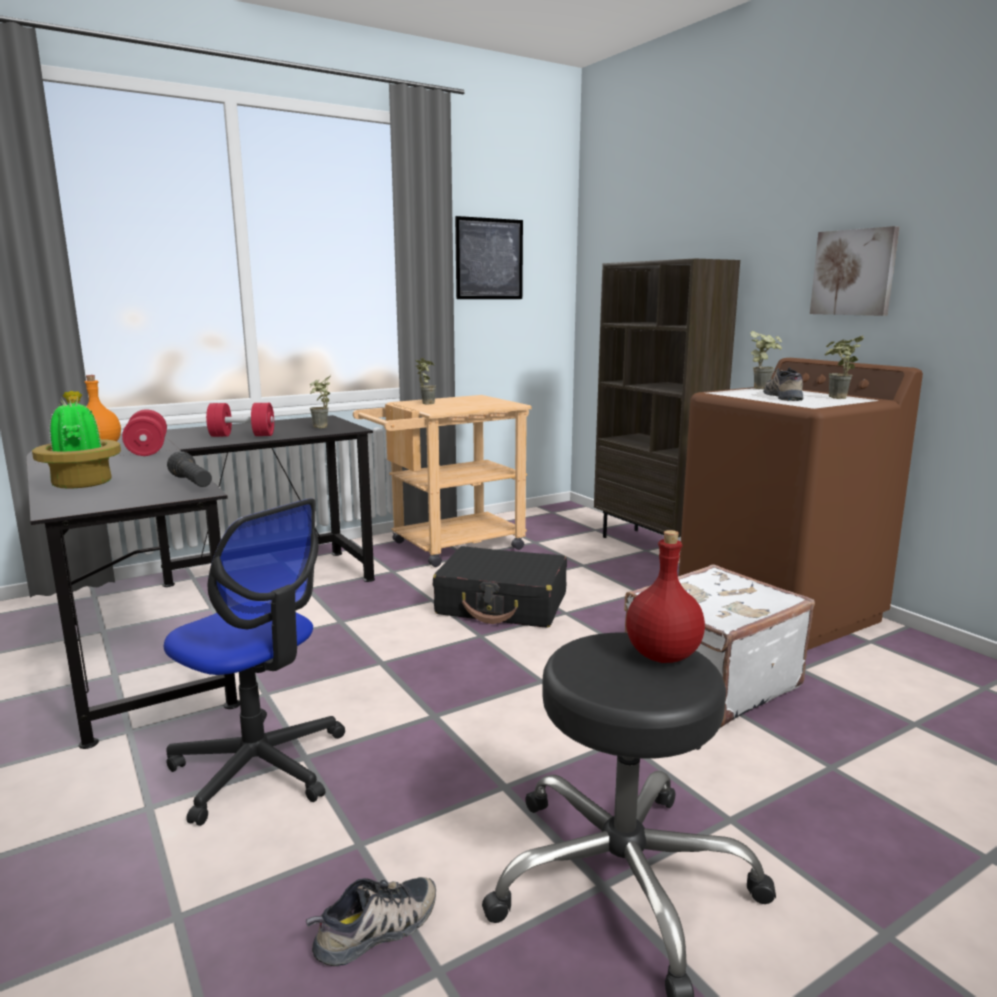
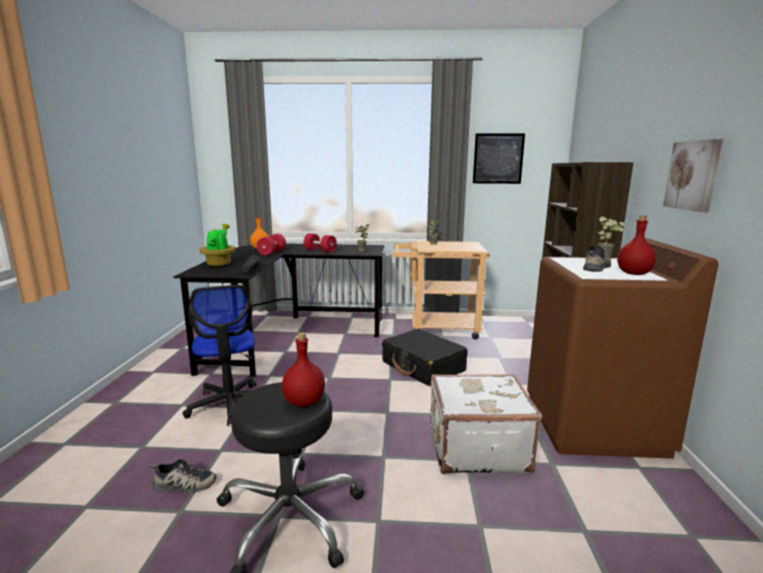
camera: 35 degrees right, 0 degrees up
potted plant [825,335,864,399] -> red bottle [617,215,656,275]

